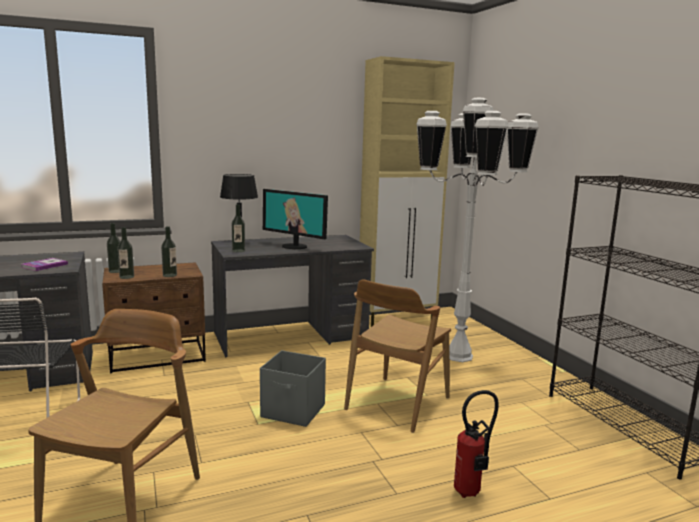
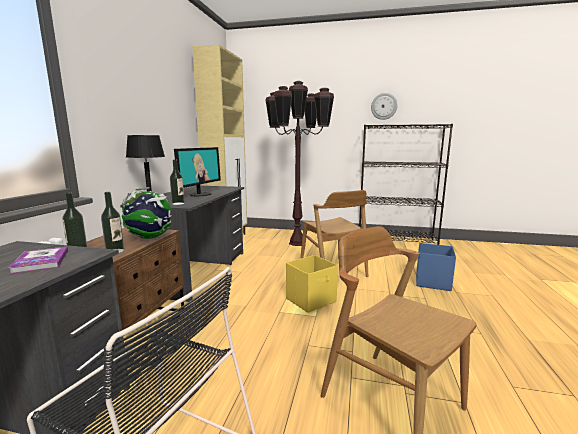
camera: 55 degrees left, 0 degrees up
bottle [161,226,177,277] -> globe [121,187,172,239]
grey storage box [260,350,326,427] -> yellow storage box [286,255,338,313]
monitor [263,189,328,249] -> monitor turned 45 degrees counterclockwise [174,147,221,197]
white floor lamp [416,98,539,362] -> brown floor lamp [265,81,334,246]
fire extinguisher [454,390,498,498] -> blue storage box [416,243,456,291]
none -> wall clock [371,93,398,120]

